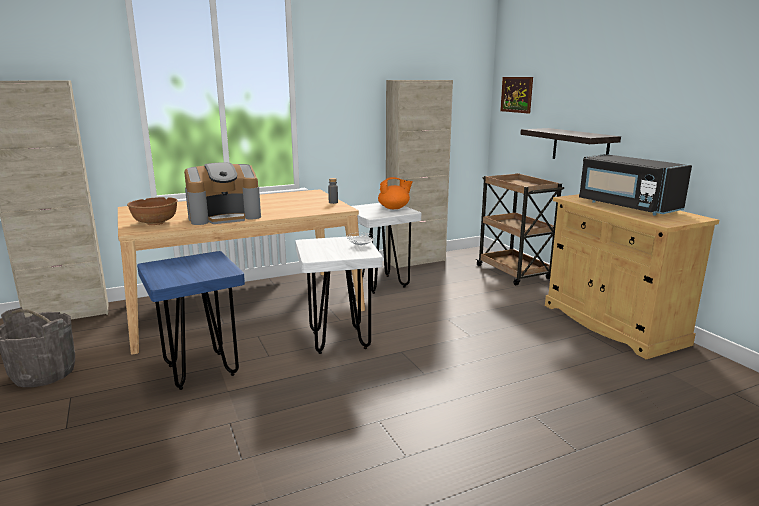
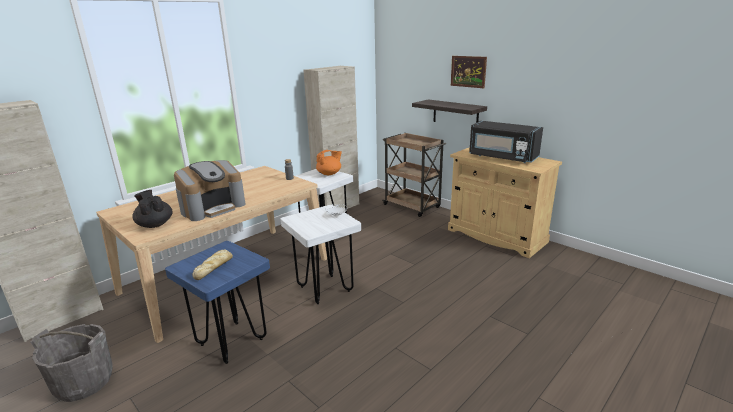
camera: 20 degrees left, 5 degrees up
brown bowl [127,197,178,225] -> black teapot [132,190,173,228]
picture [500,77,533,114] -> picture moved to [451,56,487,88]
none -> bread [193,250,233,280]

